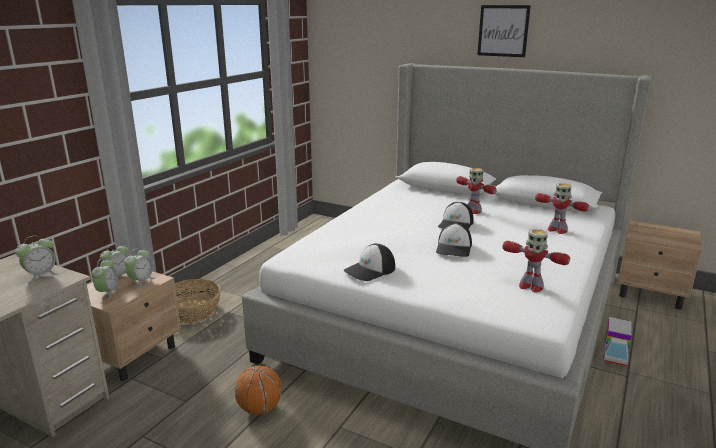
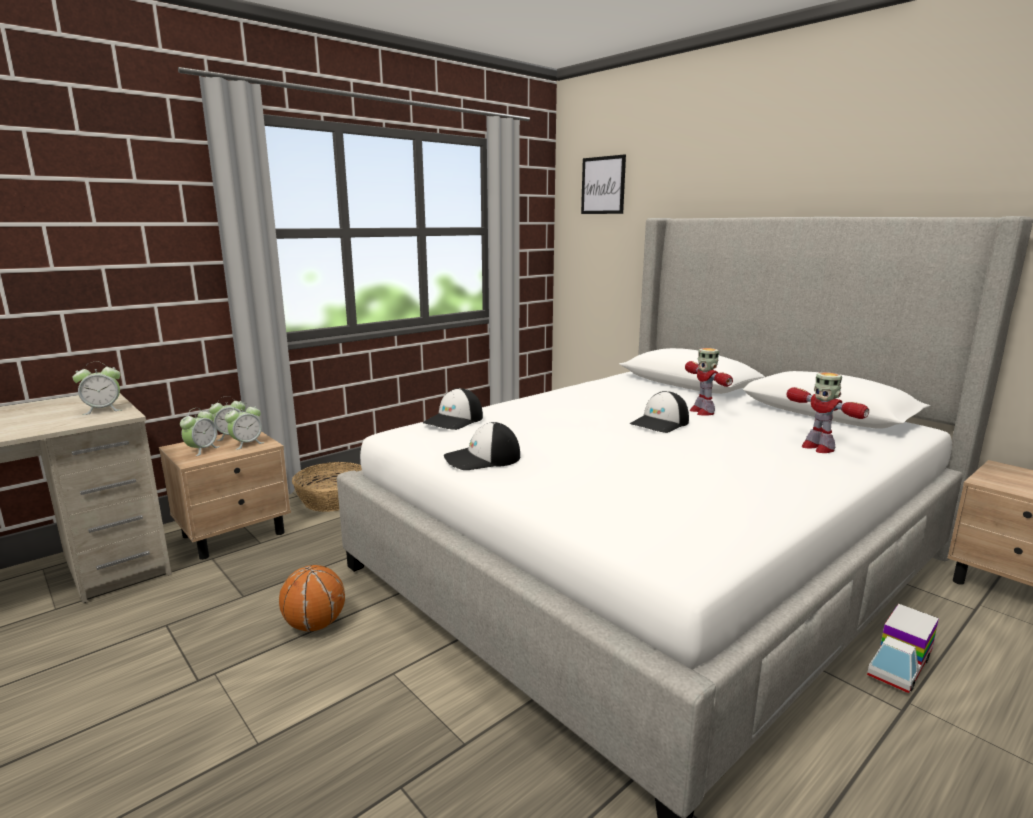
camera: 20 degrees right, 5 degrees down
cap [436,223,472,257] -> cap moved to [423,388,483,430]
picture [477,5,531,57] -> picture moved to [581,154,626,214]
toy robot [503,229,570,293] -> none

